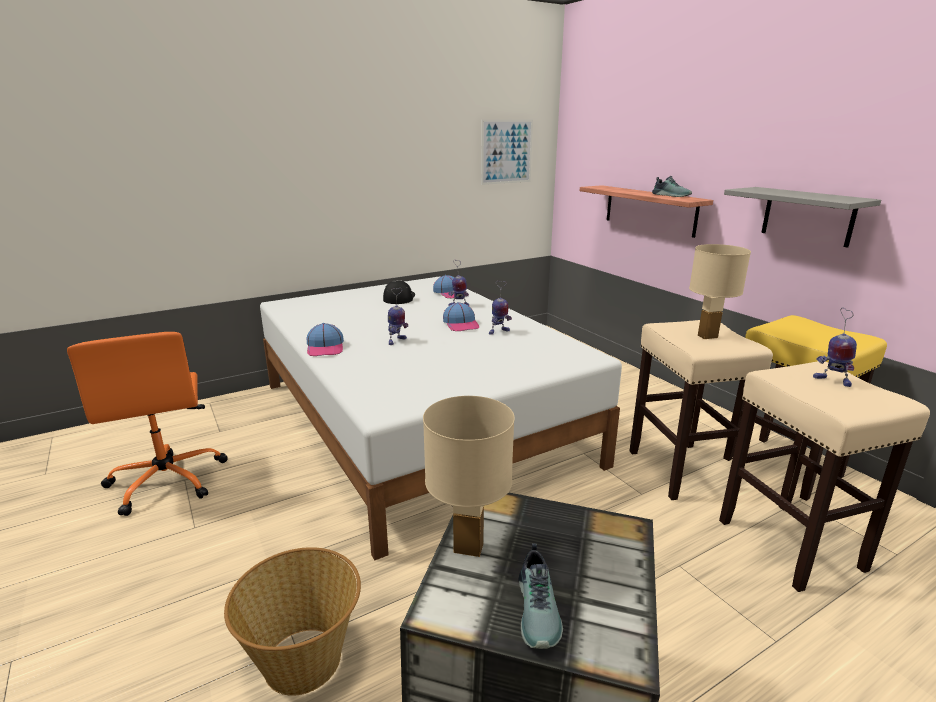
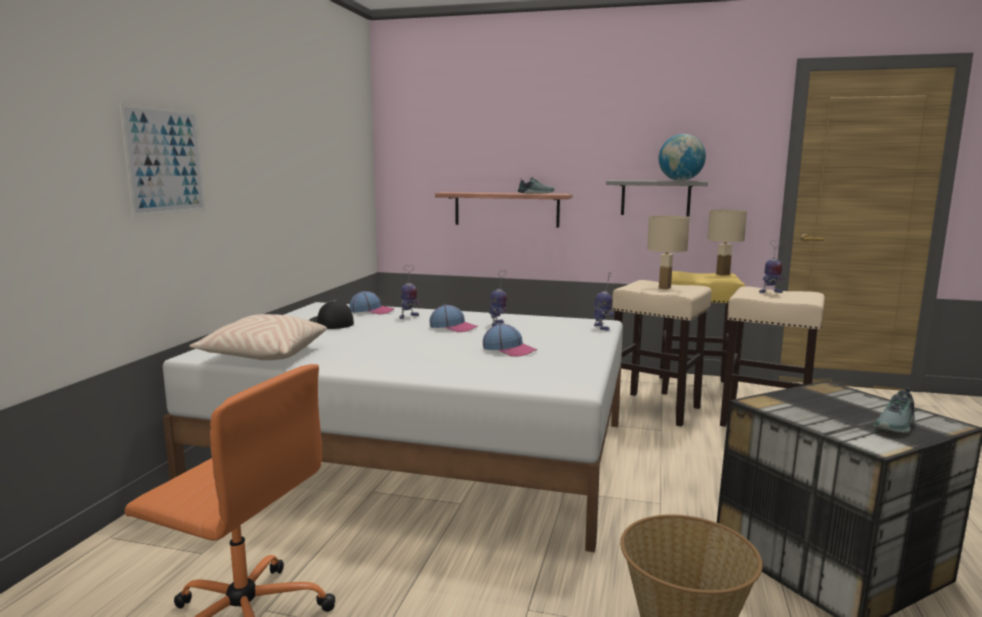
camera: 45 degrees left, 10 degrees down
cap [306,323,344,356] -> cap moved to [483,323,537,357]
toy robot [388,288,408,345] -> toy robot moved to [593,272,614,331]
beige table lamp [423,396,515,557] -> beige table lamp moved to [707,209,747,276]
picture [481,119,533,185] -> picture moved to [119,103,206,217]
shoe [518,543,563,649] -> shoe turned 90 degrees clockwise [873,387,915,433]
none -> beige pillow [190,314,327,360]
none -> globe [659,134,706,181]

